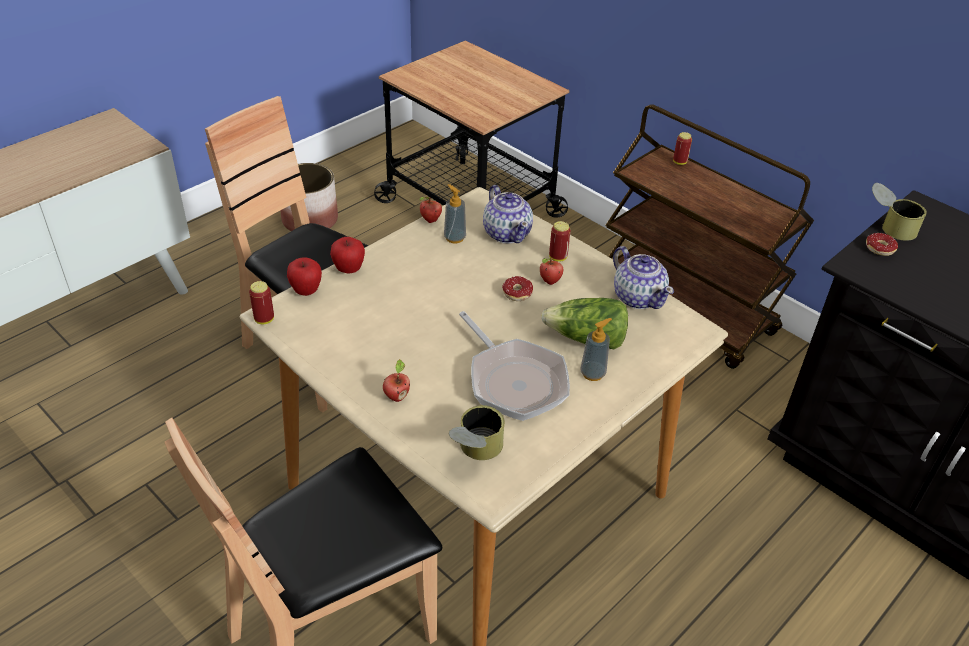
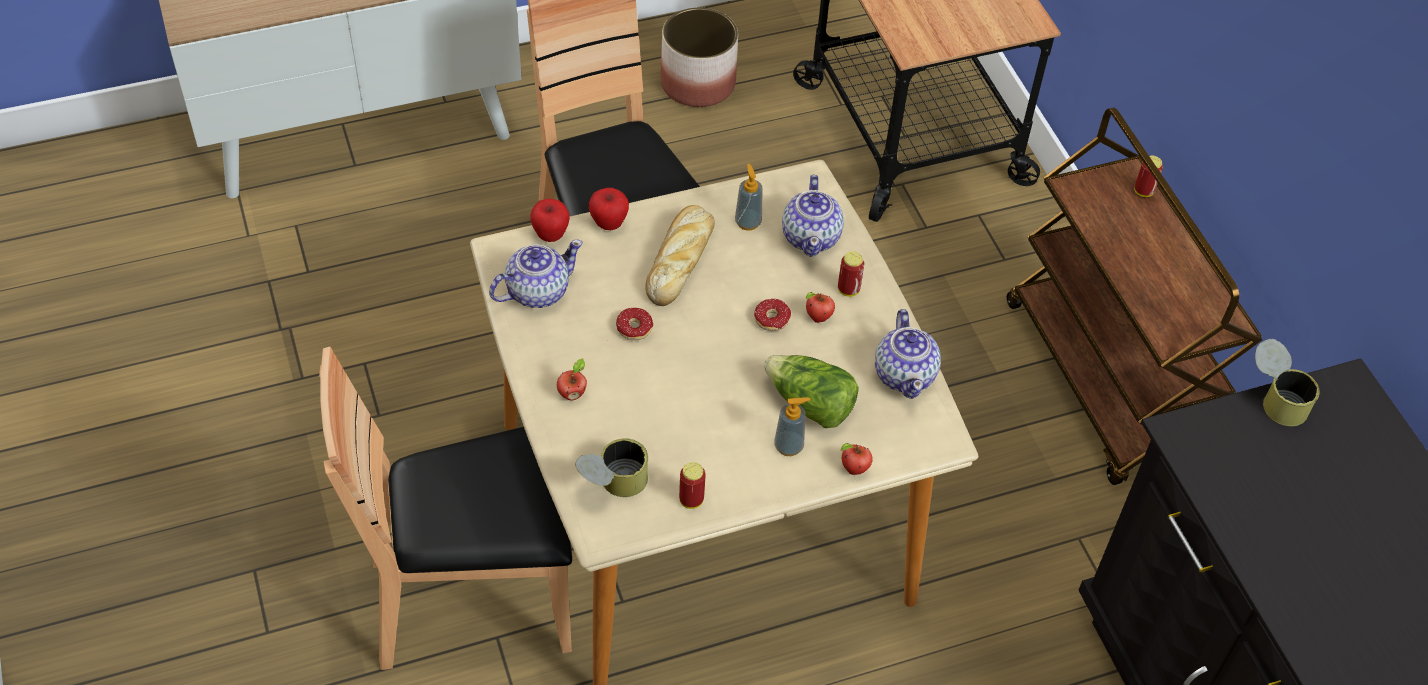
camera: 25 degrees right, 10 degrees up
can [249,281,274,325] -> can moved to [679,462,706,509]
apple [420,197,442,223] -> apple moved to [840,443,873,475]
frying pan [459,311,570,421] -> none
donut [866,233,898,256] -> donut moved to [607,308,653,341]
none -> teapot [489,240,583,308]
none -> bread [645,205,715,306]

